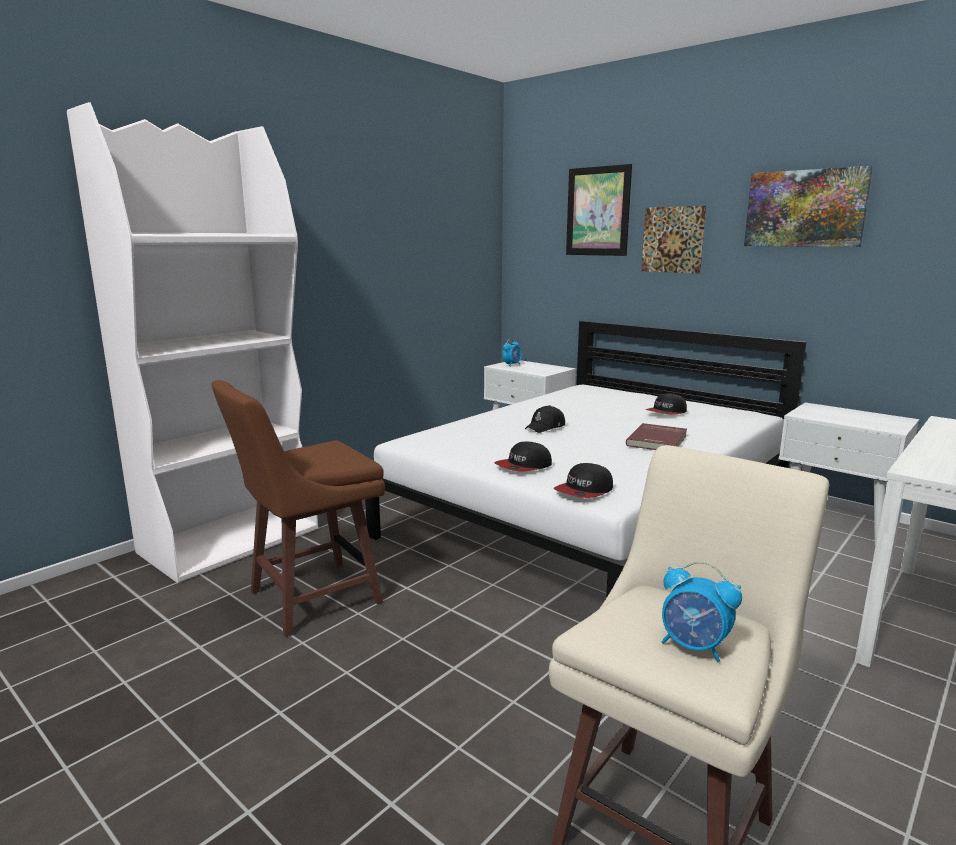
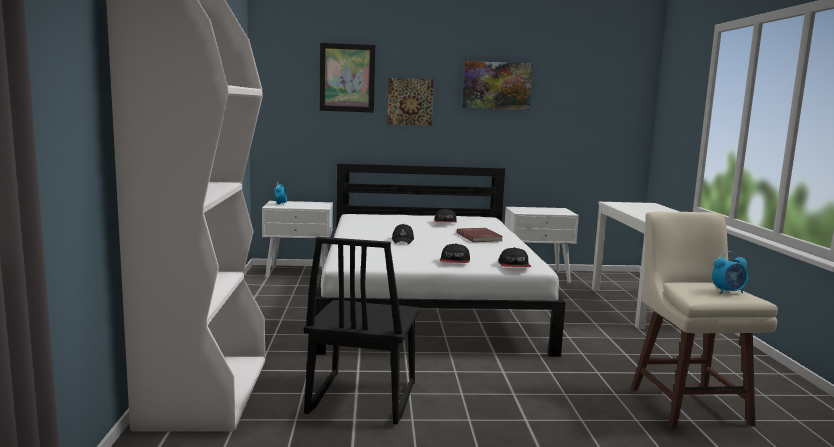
camera: 45 degrees left, 5 degrees down
brown stool [211,380,385,637] -> black chair [304,237,420,424]

